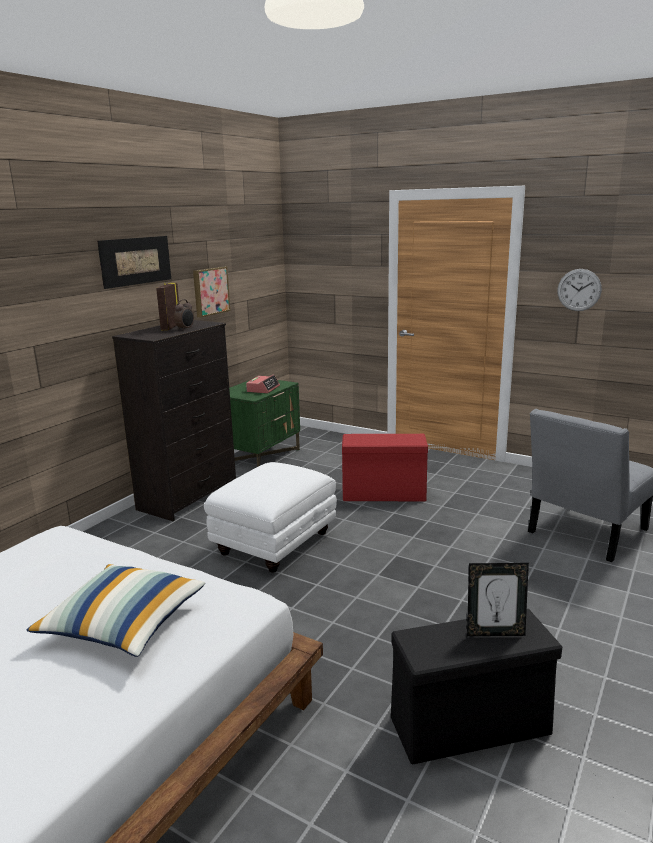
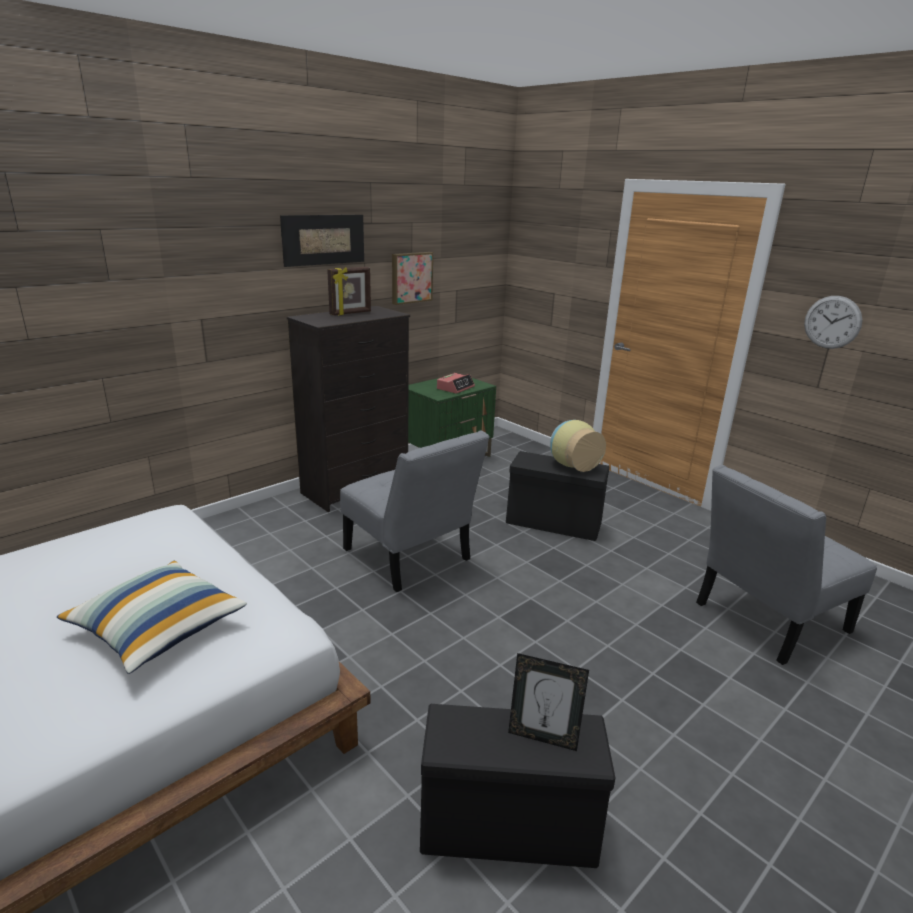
camera: 15 degrees right, 5 degrees up
picture frame [156,283,179,331] -> picture frame turned 150 degrees counterclockwise [327,267,371,315]
alarm clock [174,299,194,330] -> none
white ottoman [204,462,337,572] -> grey chair [340,431,490,592]
red storage box [342,434,428,501] -> black storage box [506,451,609,541]
none -> vase [550,420,606,472]

